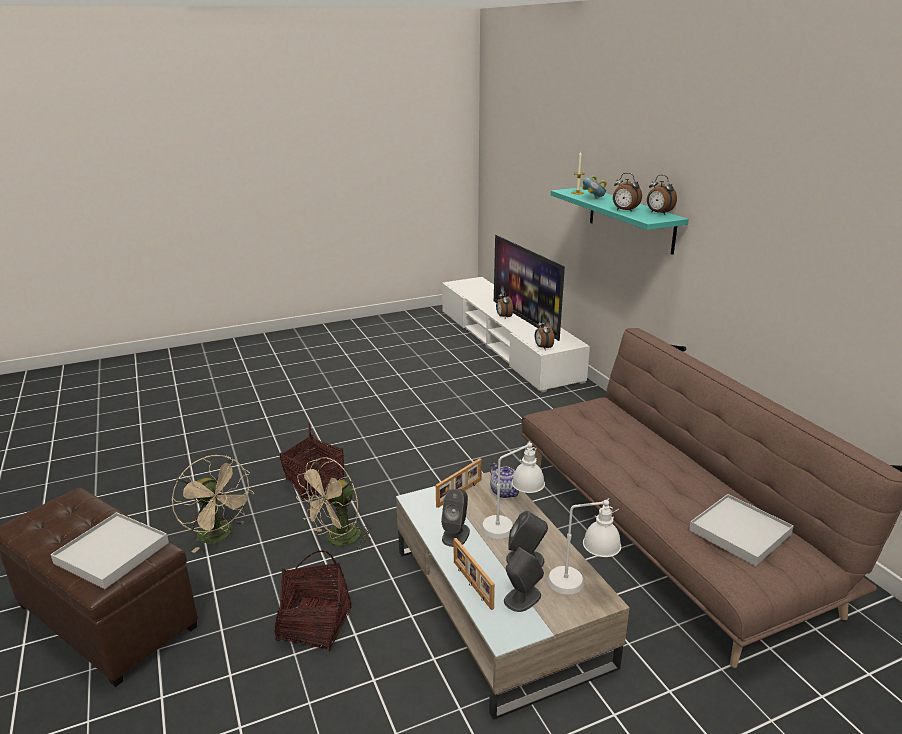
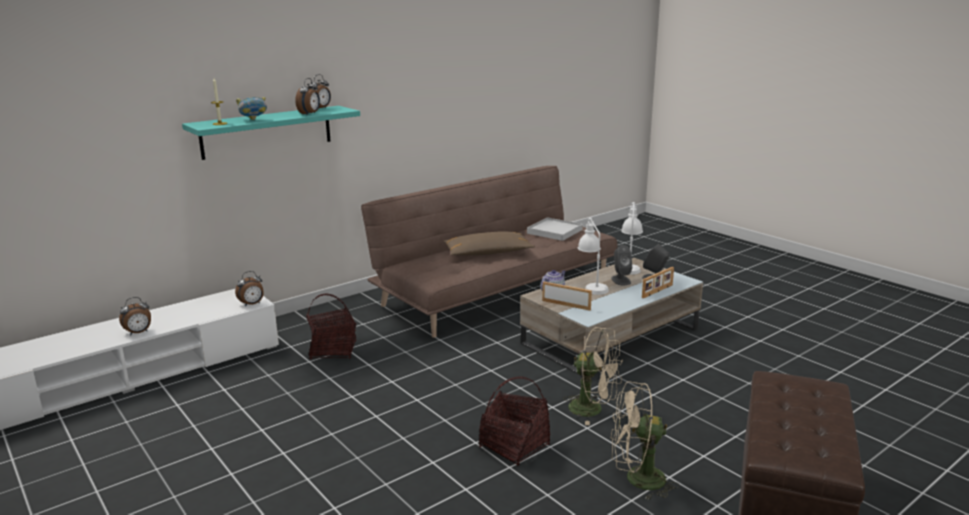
camera: 105 degrees left, 5 degrees down
white tray [51,512,169,589] -> none
beige fan [171,455,254,553] -> beige fan turned 120 degrees counterclockwise [610,381,680,500]
basket [274,550,352,652] -> basket moved to [306,294,356,359]
grey speaker [441,489,470,547] -> none
television [494,235,565,341] -> none
none -> brown pillow [444,232,535,256]

